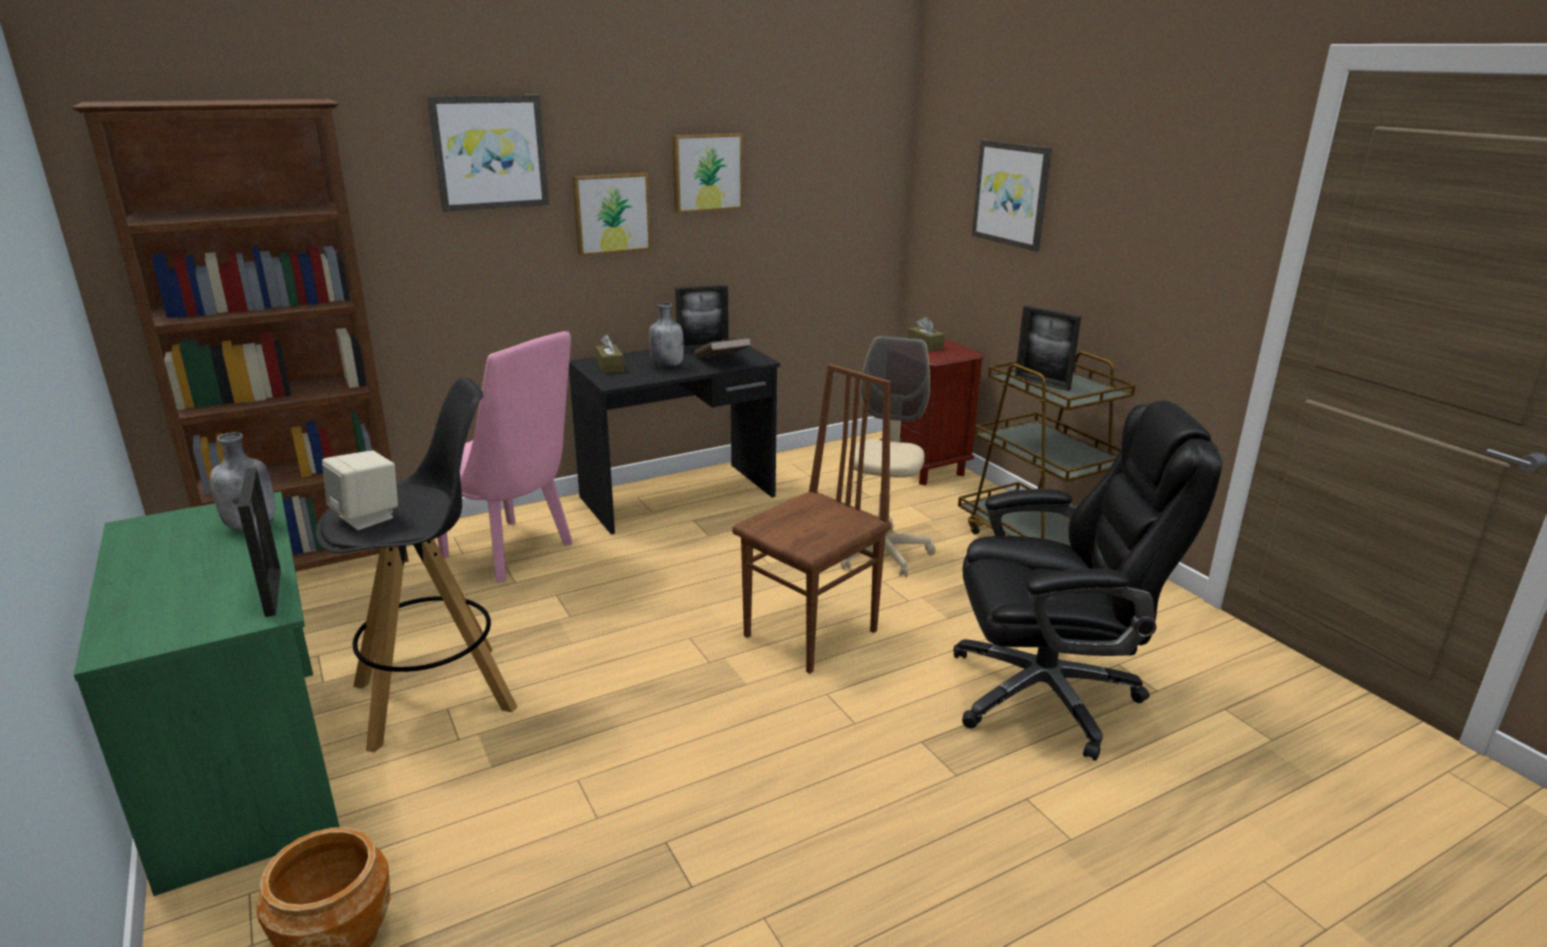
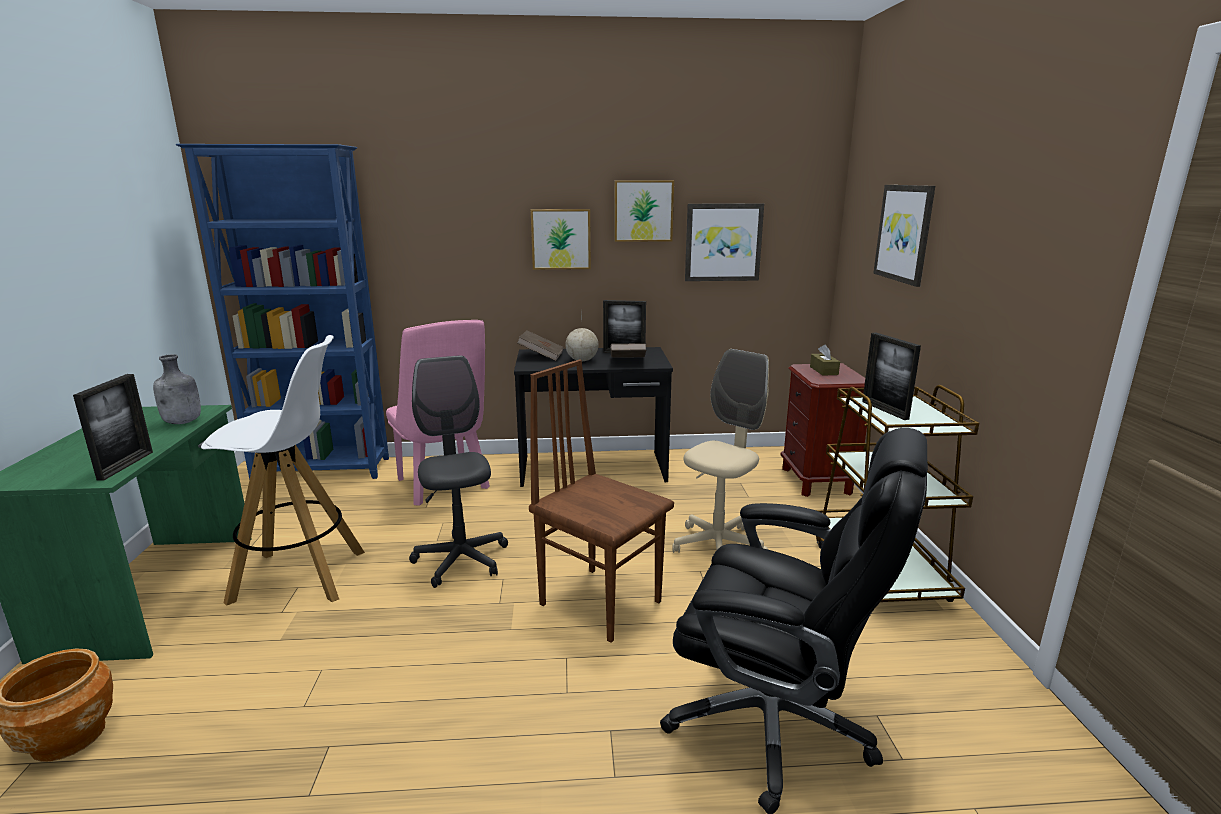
camera: 25 degrees right, 5 degrees down
brown bookcase [71,99,409,572] -> blue bookcase [176,144,389,480]
black stool [315,377,517,753] -> white stool [201,335,365,606]
beige speaker [322,450,398,530] -> none
picture [427,95,549,212] -> picture moved to [685,203,764,281]
brown tissue box [595,334,624,374] -> brown book [517,330,564,361]
grey bottle [649,302,684,368] -> globe [565,310,599,361]
brown chair [732,364,892,674] -> brown chair turned 120 degrees counterclockwise [529,359,674,643]
none -> grey office chair [409,355,508,588]

